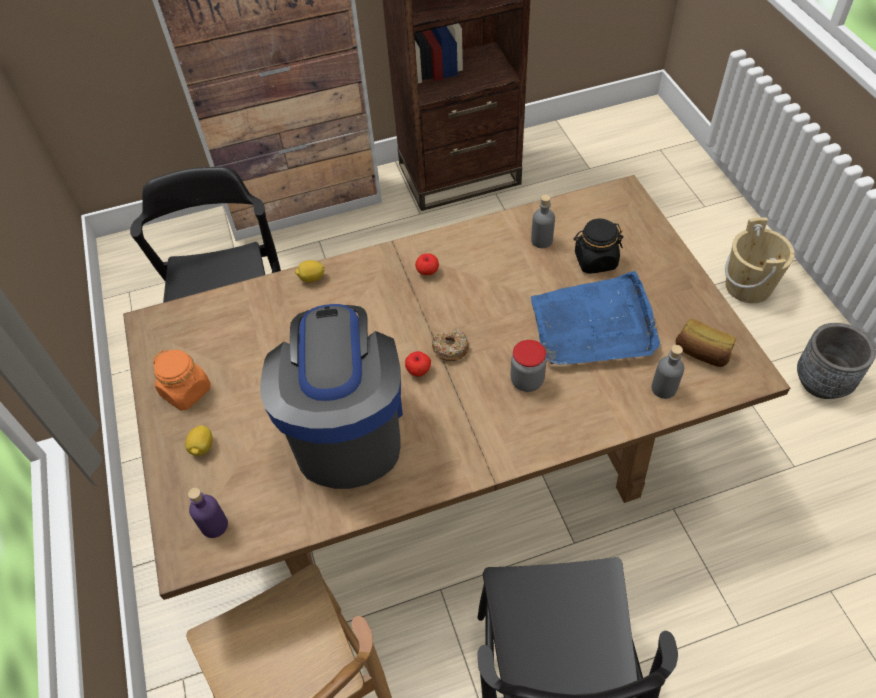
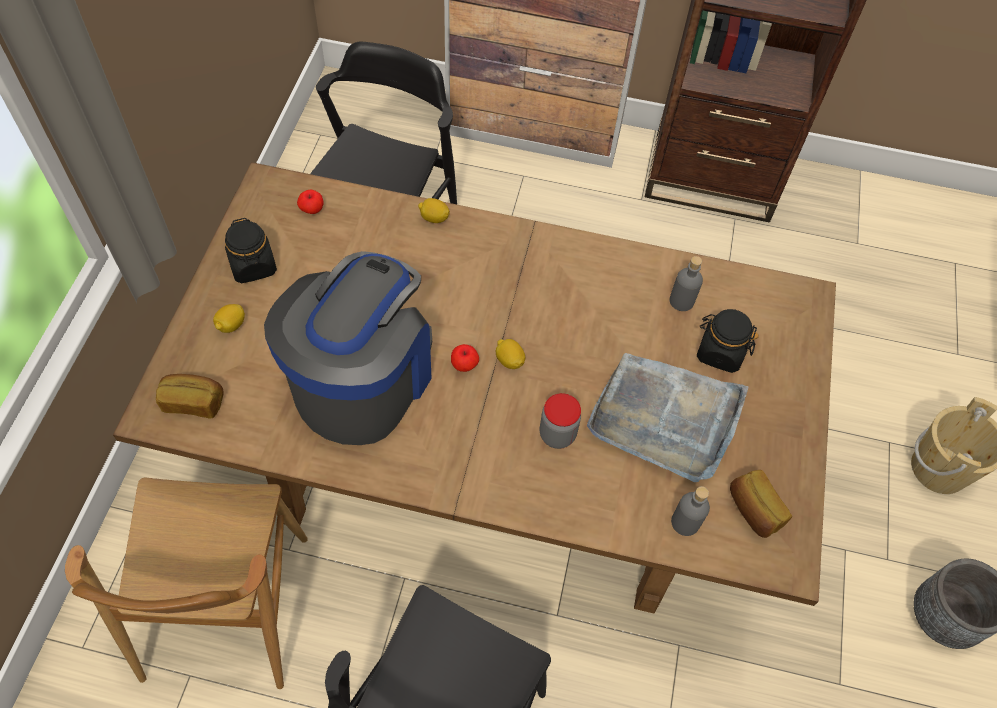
camera: 25 degrees right, 5 degrees up
orange jar [153,350,211,411] -> black jar [225,218,277,283]
purple bottle [188,487,228,538] -> bread [156,374,224,419]
apple [415,253,439,275] -> apple moved to [297,190,324,214]
donut [432,329,469,361] -> lemon [496,339,525,369]
blue tray [531,271,660,365] -> grey tray [587,353,748,482]

